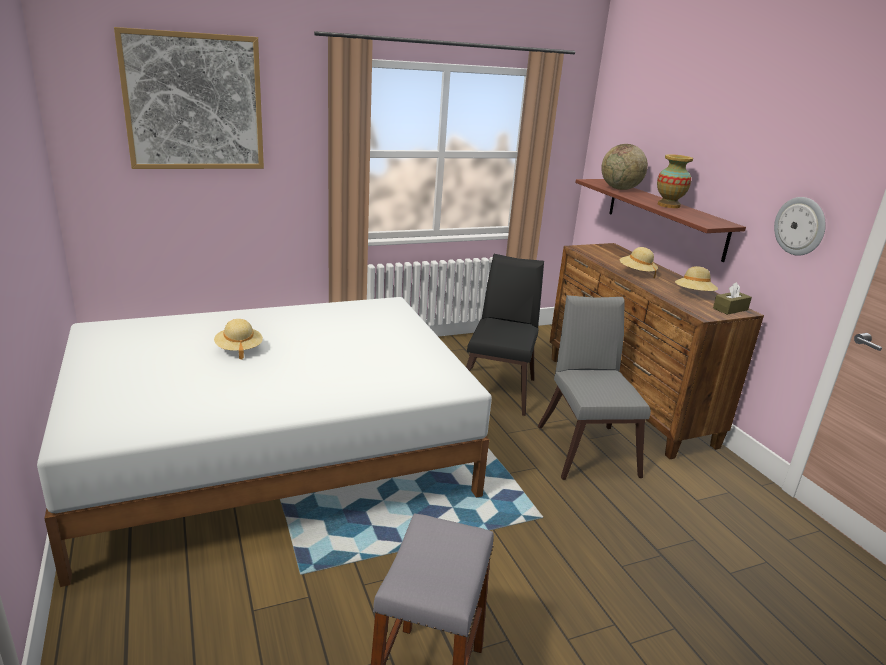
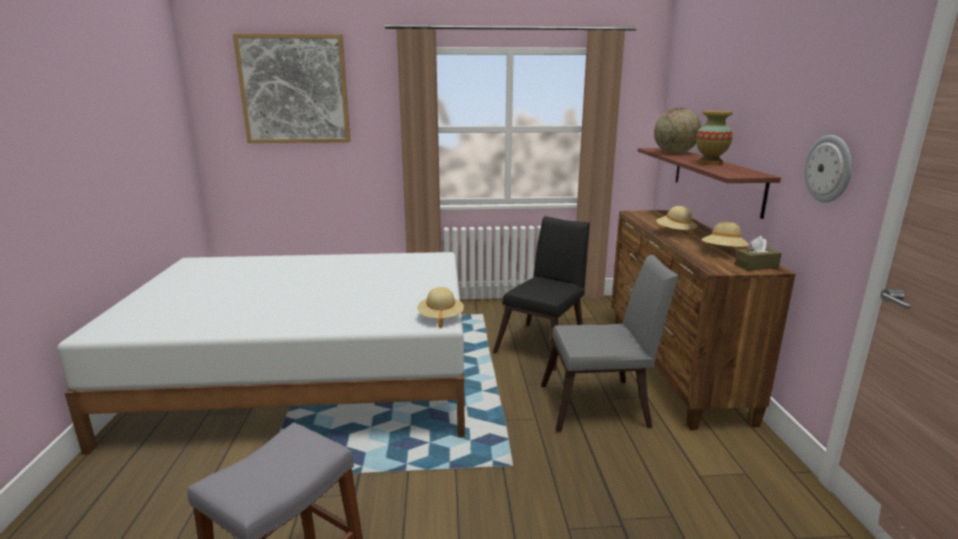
camera: 20 degrees right, 5 degrees down
beige hat [214,319,263,360] -> beige hat moved to [417,287,464,328]
grey chair [538,295,651,480] -> grey chair turned 75 degrees clockwise [541,255,679,432]

